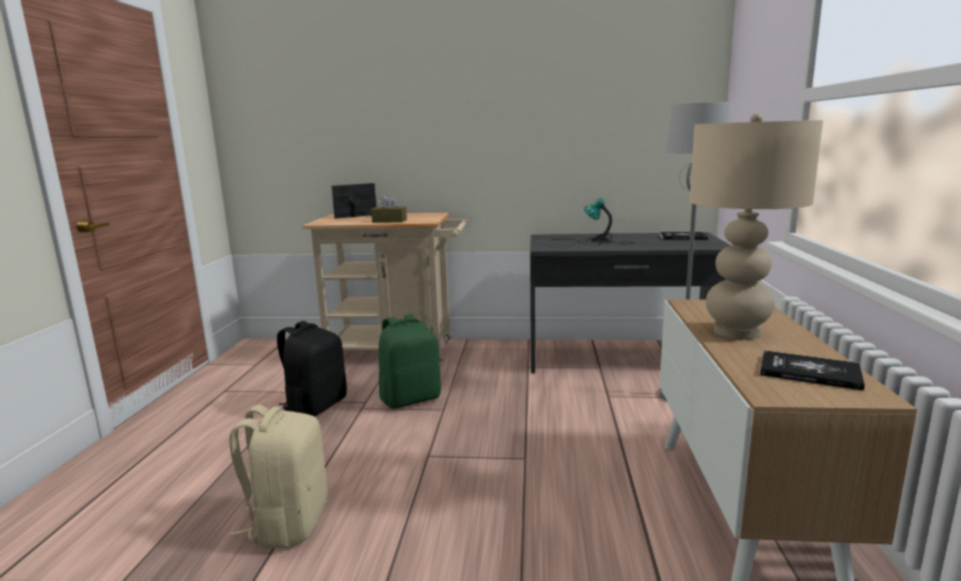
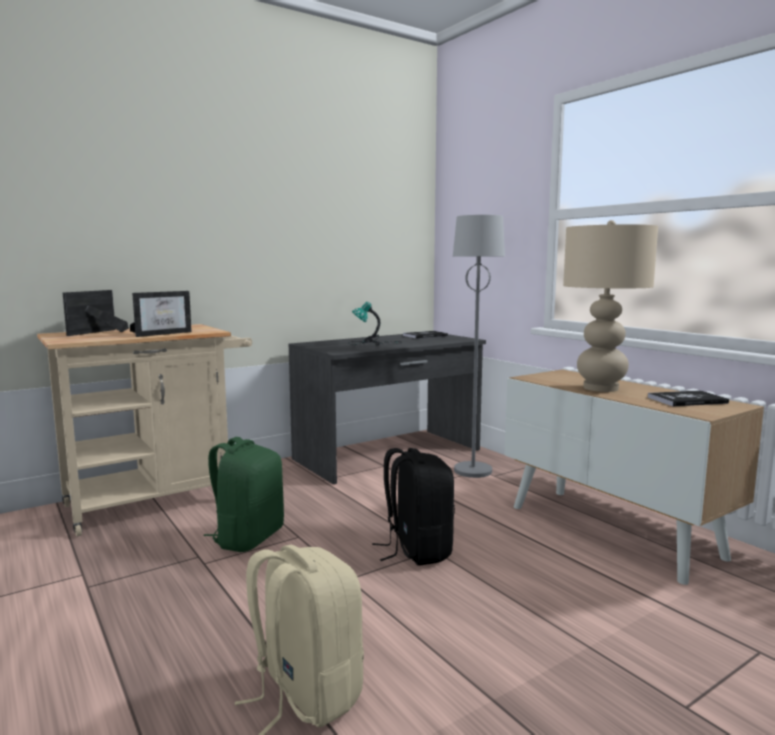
camera: 40 degrees left, 5 degrees down
black backpack [277,321,347,417] -> black backpack moved to [372,448,455,566]
brown tissue box [371,194,407,223] -> picture frame [130,291,192,337]

